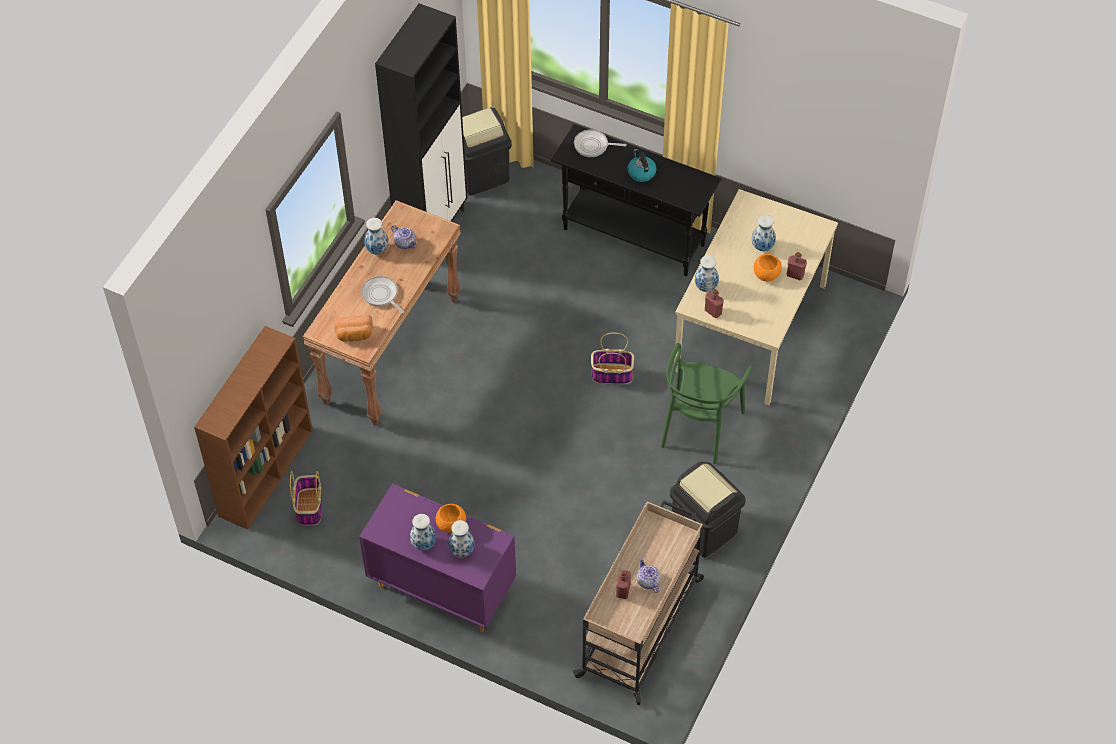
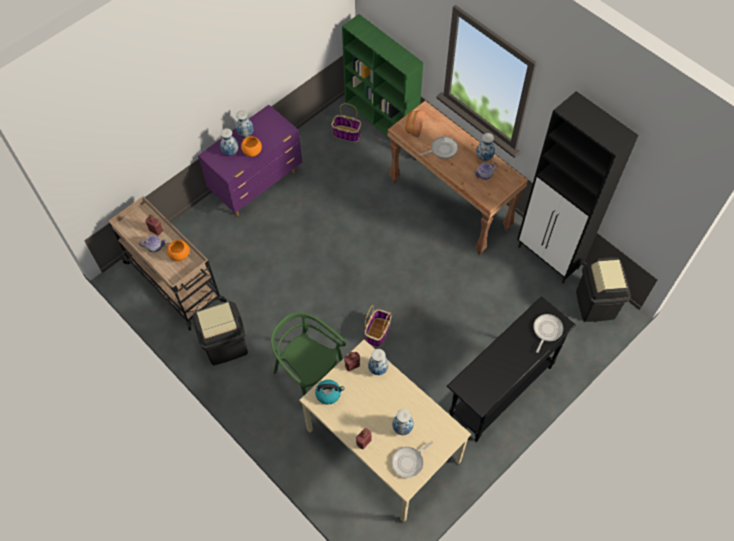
camera: 110 degrees right, 5 degrees up
brown bookcase [194,326,313,530] -> green bookcase [342,14,423,149]
kettle [628,149,656,182] -> kettle moved to [315,380,344,405]
orange bowl [754,254,782,282] -> orange bowl moved to [167,240,190,261]
none -> frying pan [392,441,433,478]

